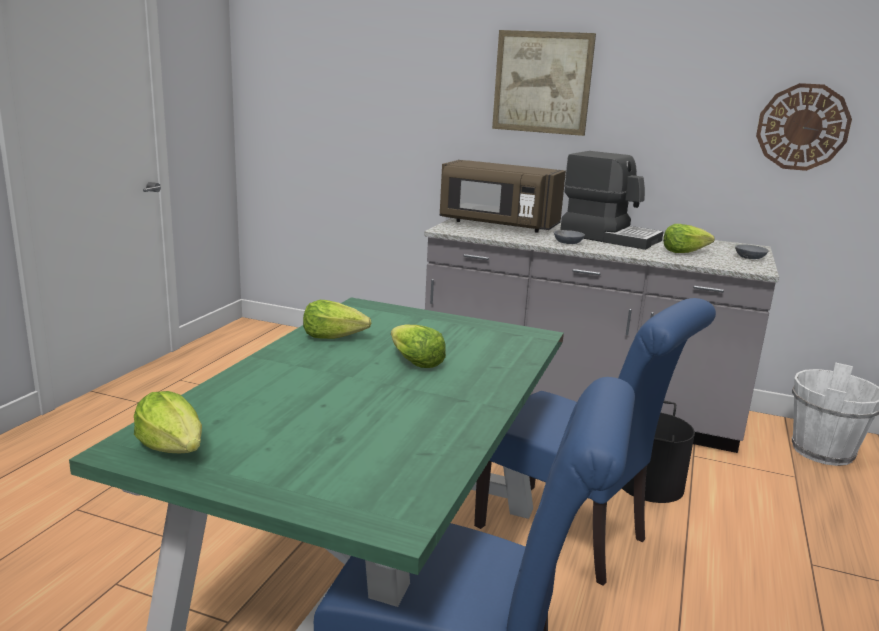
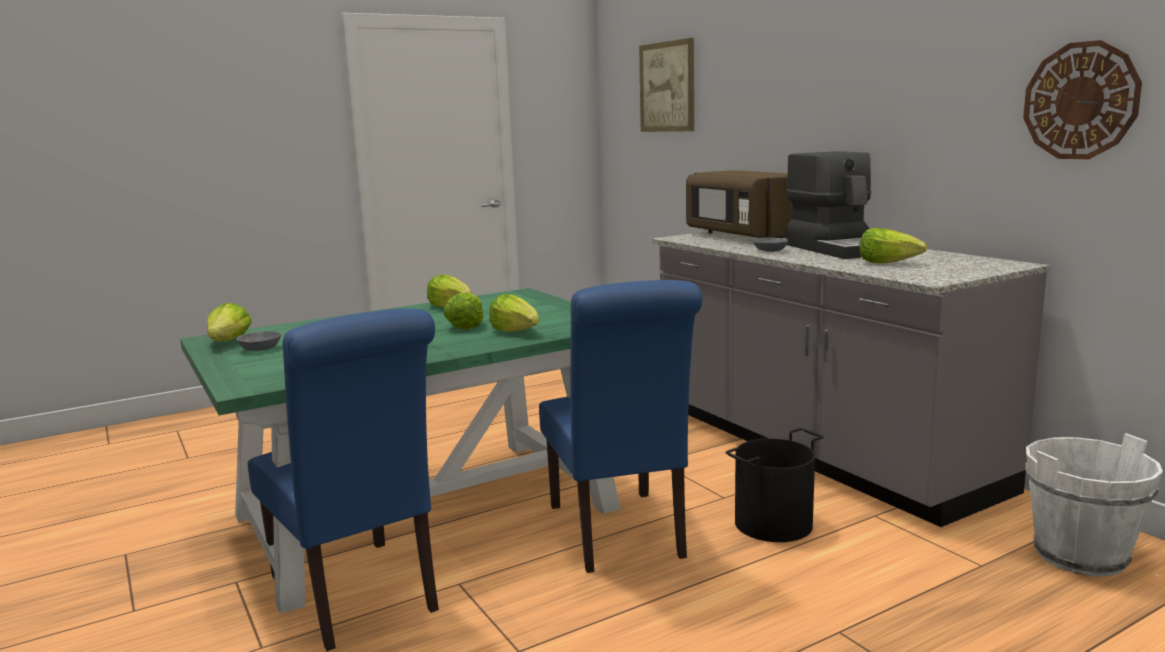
camera: 40 degrees right, 5 degrees down
picture [492,30,596,136] -> picture moved to [639,38,694,132]
grey bowl [735,244,768,259] -> grey bowl moved to [236,331,281,351]
none -> lettuce [489,294,539,332]

